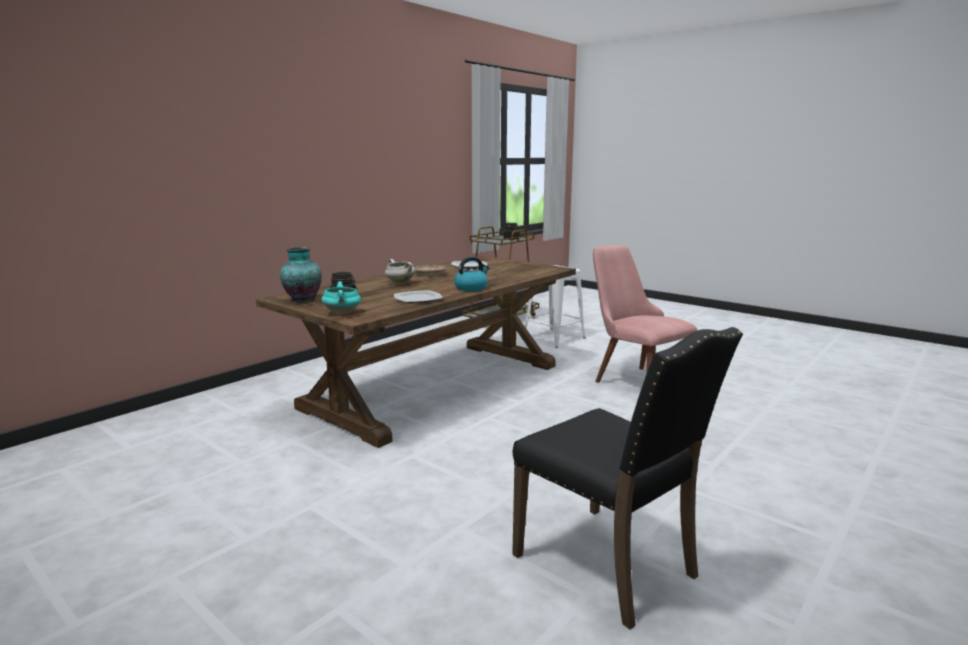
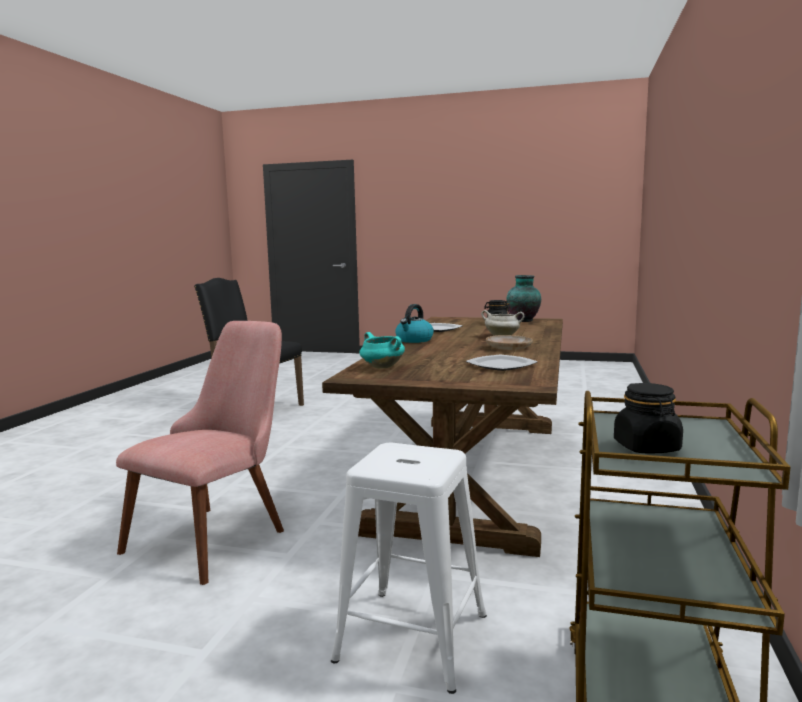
camera: 155 degrees right, 5 degrees down
turquoise cooking pot [322,281,361,314] -> turquoise cooking pot moved to [360,332,405,369]
pink chair [593,245,698,383] -> pink chair turned 90 degrees counterclockwise [116,321,284,585]

